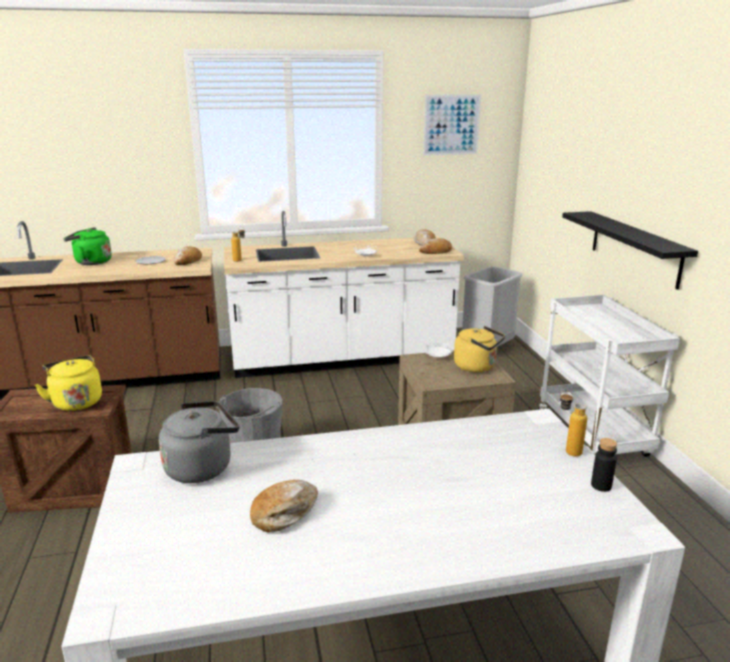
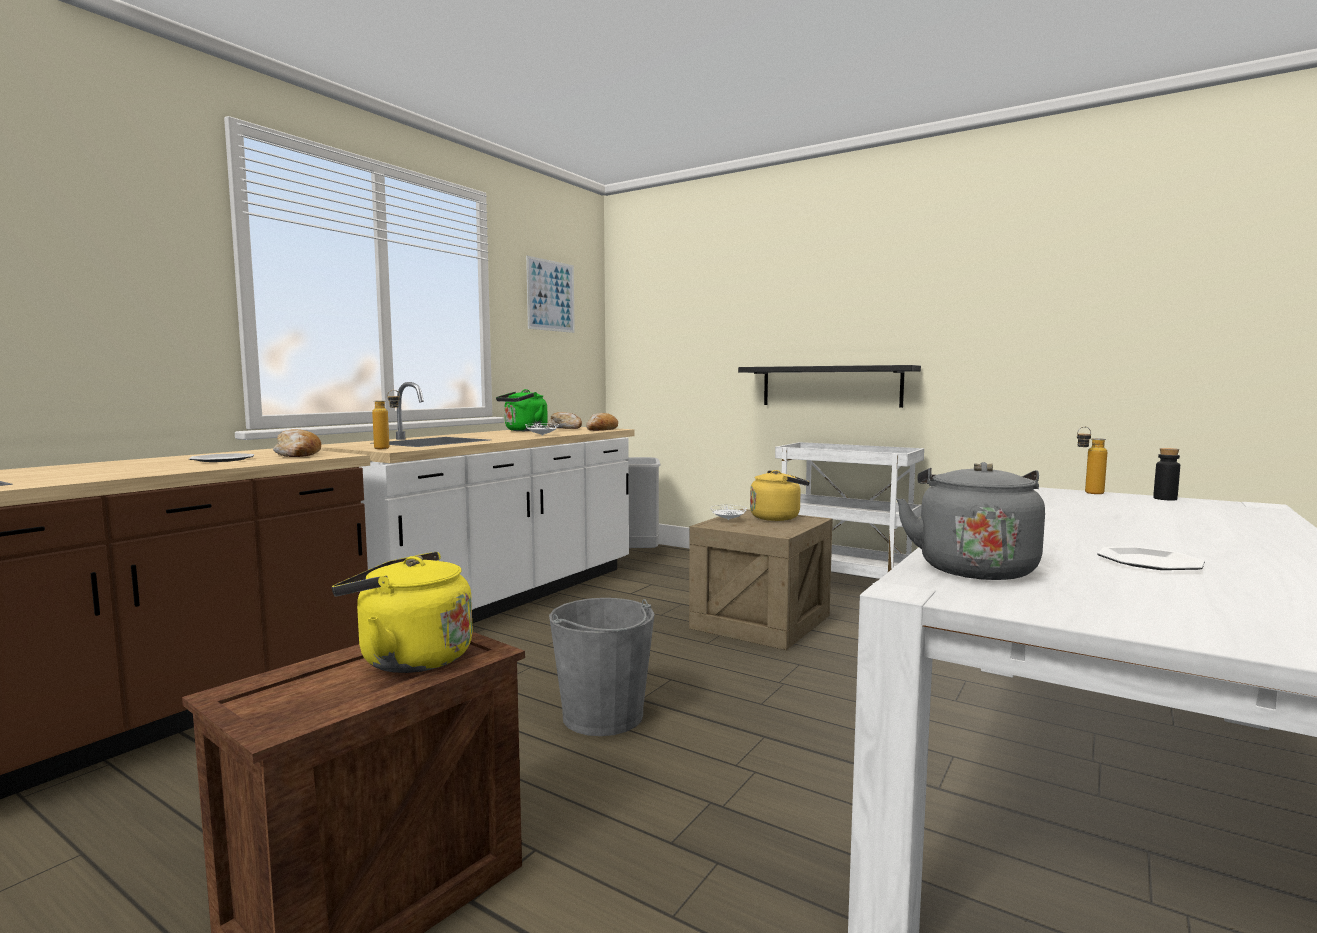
camera: 45 degrees left, 15 degrees down
green kettle [64,227,112,265] -> green kettle moved to [496,389,548,431]
bread [250,480,318,532] -> plate [1097,546,1205,570]

